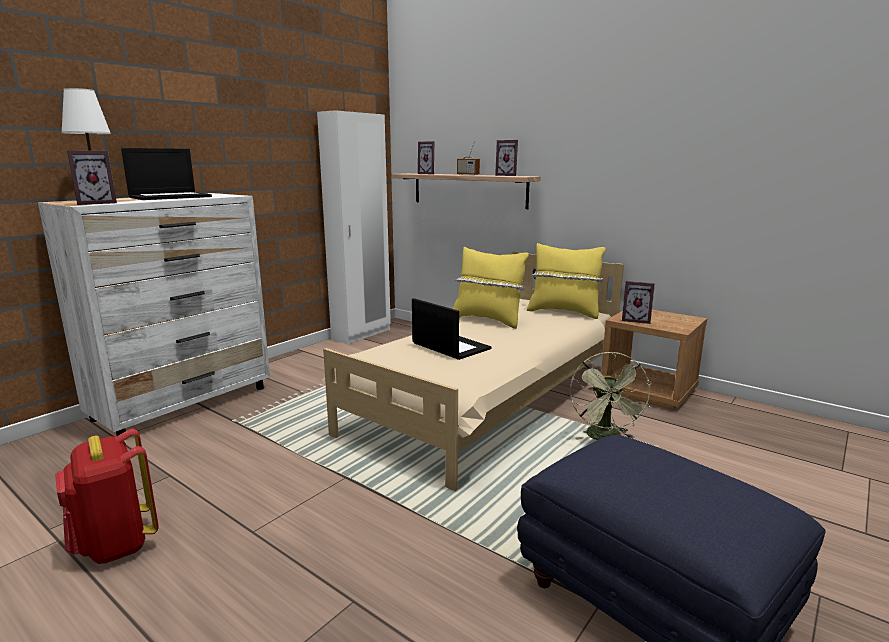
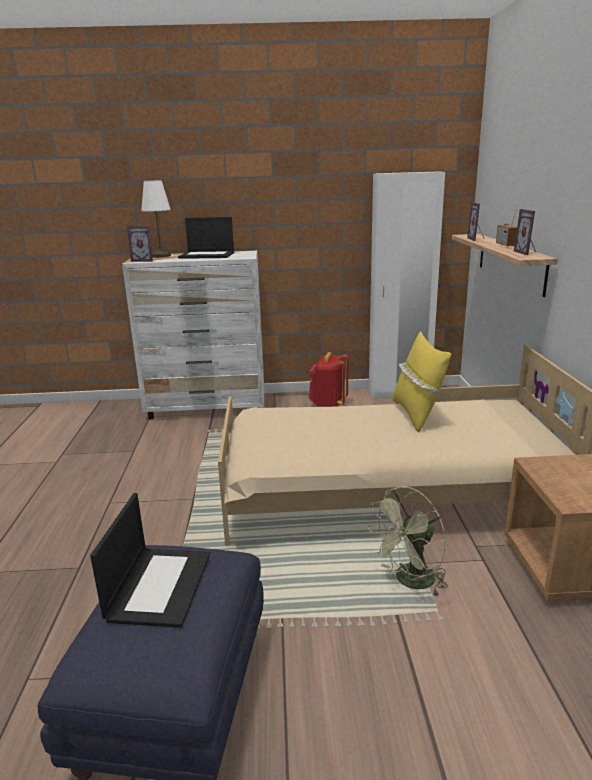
camera: 50 degrees right, 5 degrees up
red backpack [55,429,159,564] -> red backpack moved to [308,352,349,407]
laptop [412,298,492,360] -> laptop moved to [90,493,210,628]
yellow pillow [527,243,606,319] -> none
picture frame [622,281,655,324] -> none

